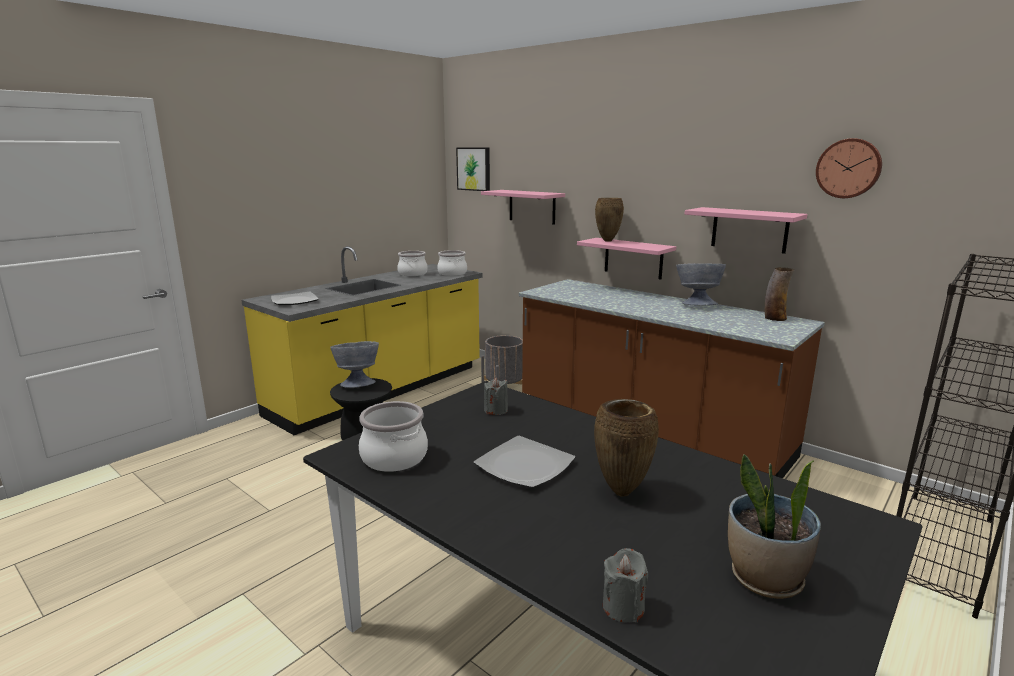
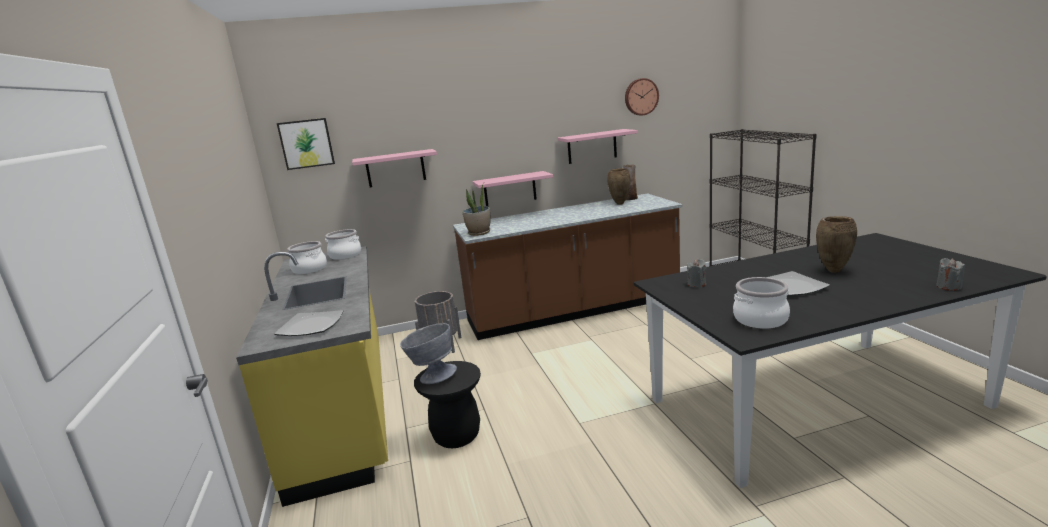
camera: 55 degrees left, 0 degrees up
brown vase [595,198,624,242] -> brown vase moved to [607,168,630,205]
grey bowl [676,263,726,306] -> none
potted plant [728,454,821,599] -> potted plant moved to [462,183,491,236]

